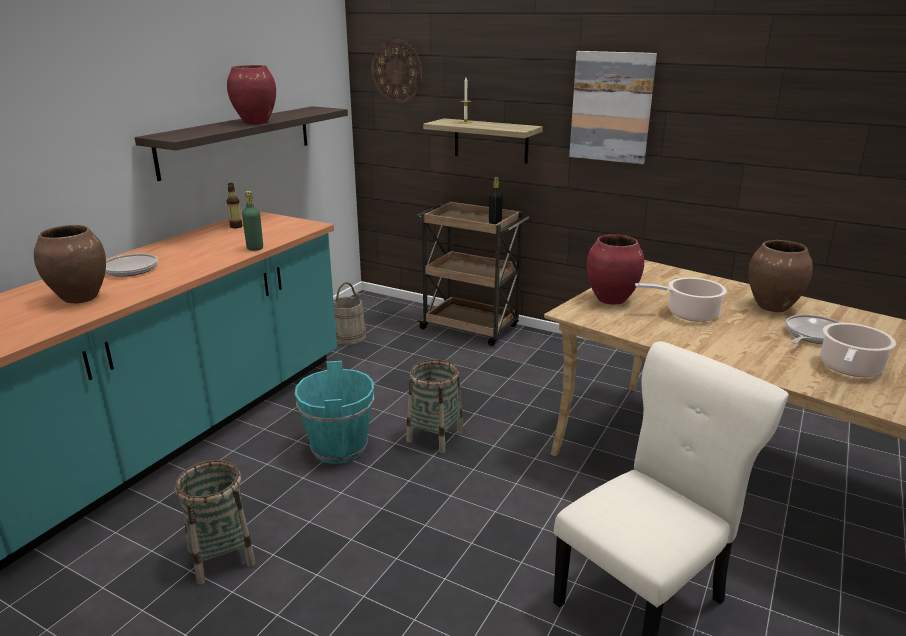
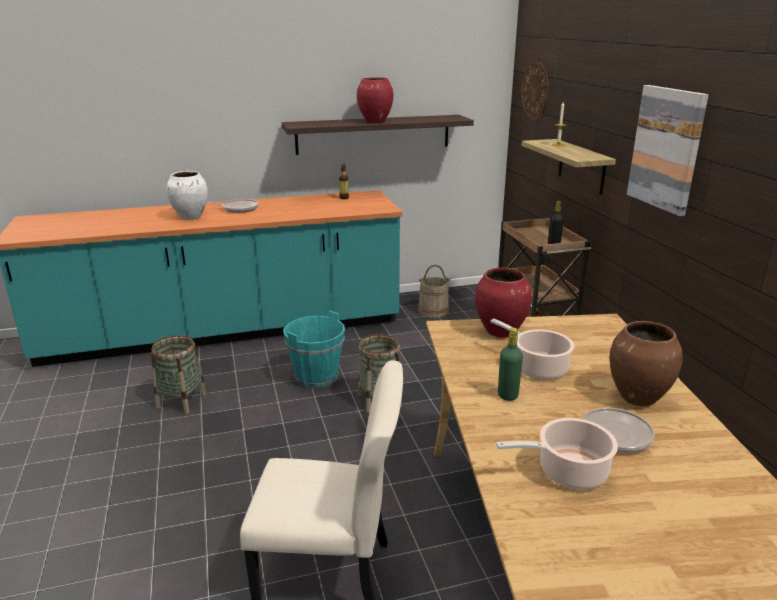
camera: 45 degrees right, 0 degrees up
brown vase [34,225,106,304] -> white vase [167,171,208,220]
green bottle [242,191,263,251] -> green bottle moved to [498,327,523,401]

